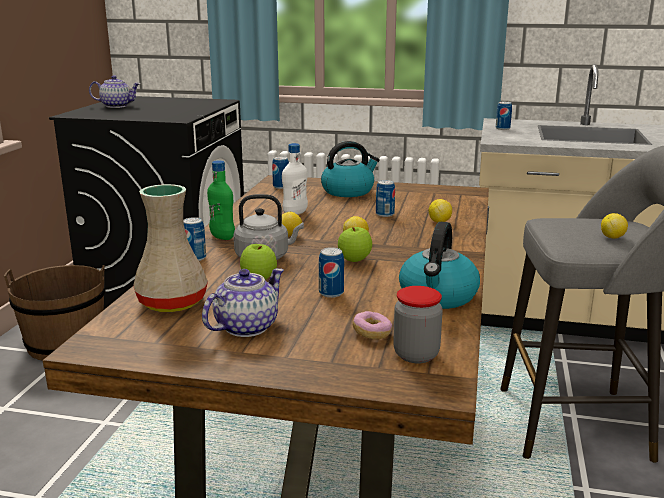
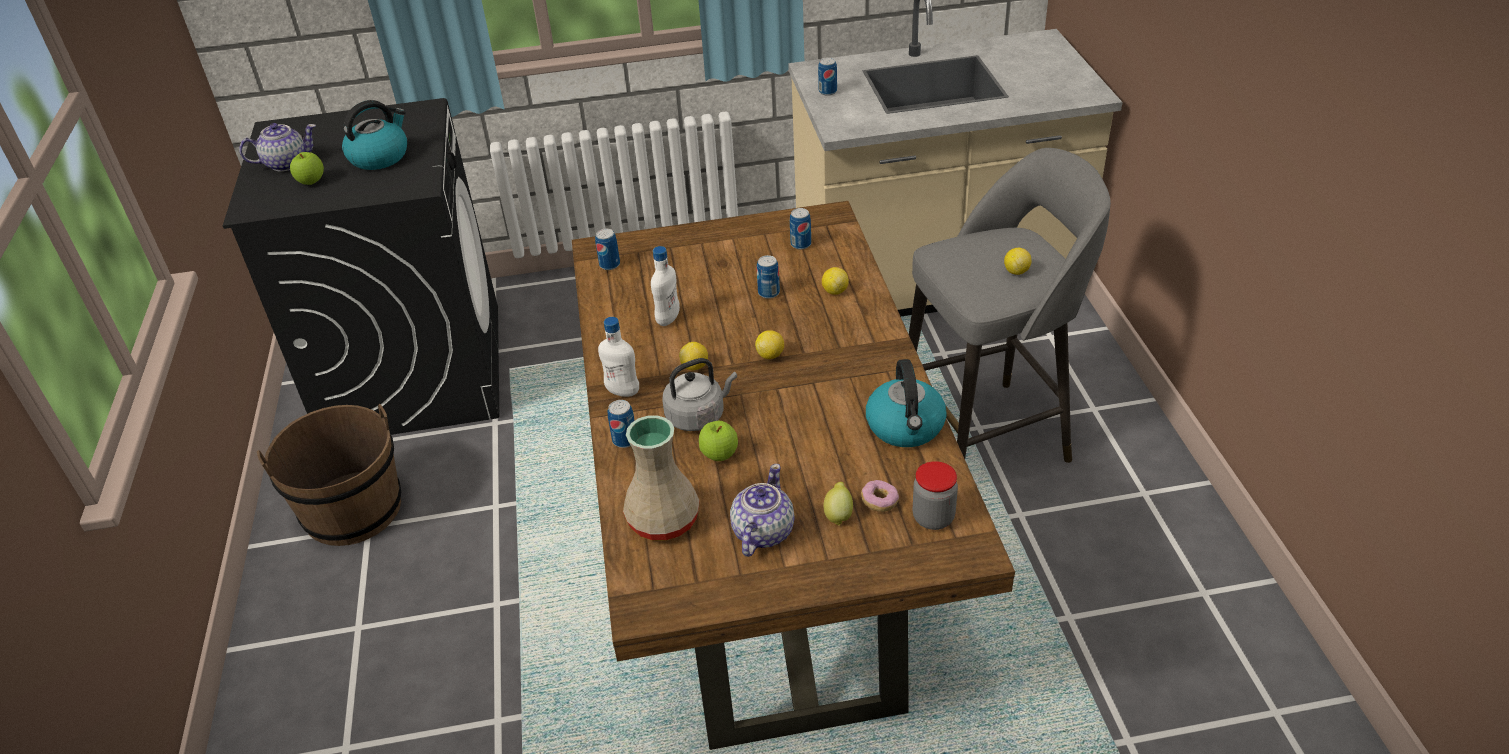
camera: 20 degrees left, 20 degrees up
green bottle [207,160,235,240] -> white bottle [598,317,639,397]
can [319,247,344,298] -> can moved to [790,208,811,249]
kettle [321,141,380,197] -> kettle moved to [342,100,407,170]
apple [338,227,372,262] -> apple moved to [290,152,324,185]
none -> lemon [823,482,853,526]

